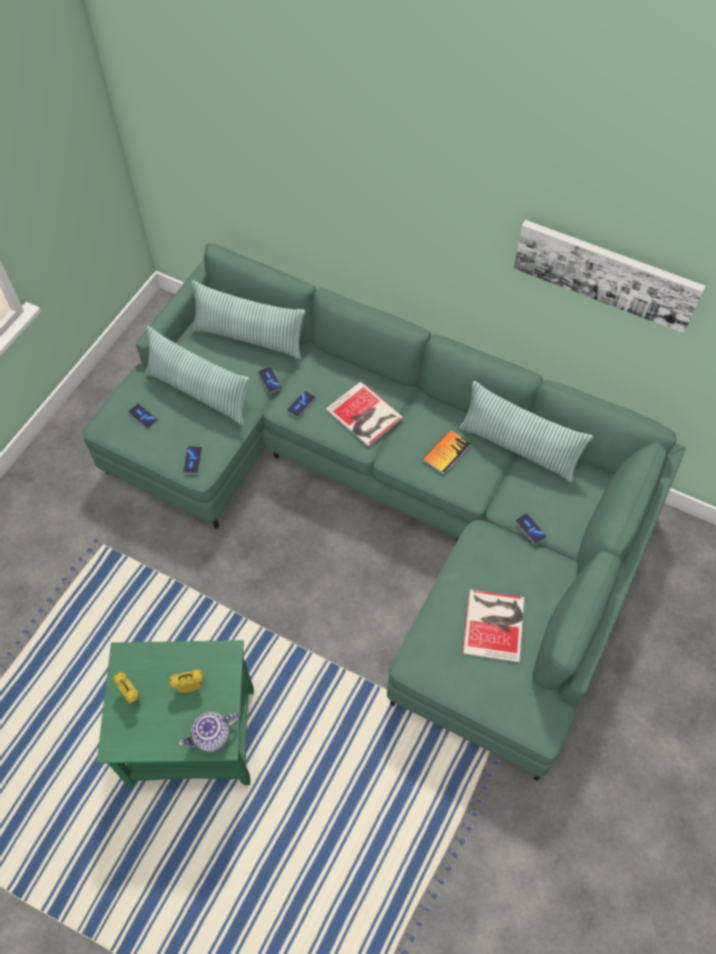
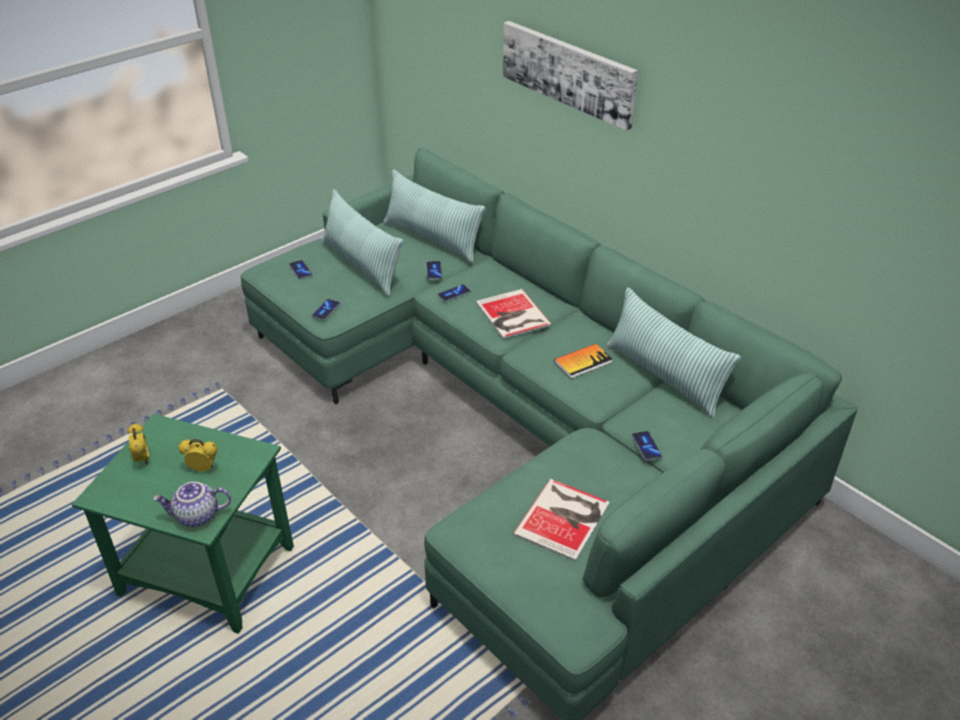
camera: 20 degrees right, 20 degrees down
picture [513,220,705,333] -> picture moved to [503,21,638,131]

